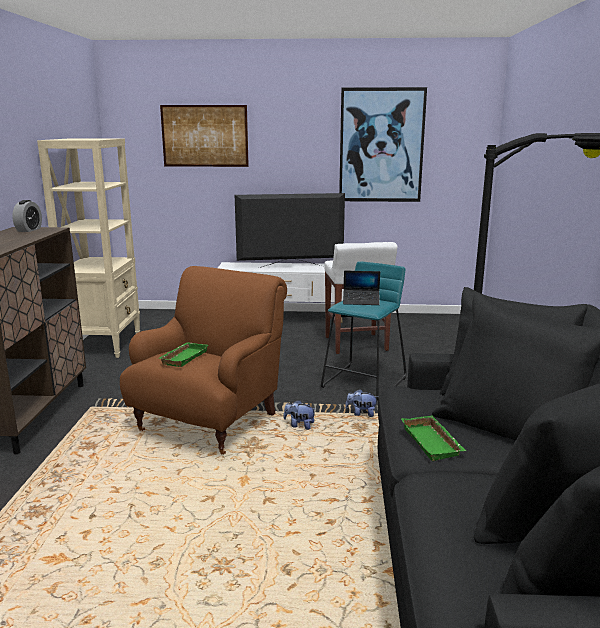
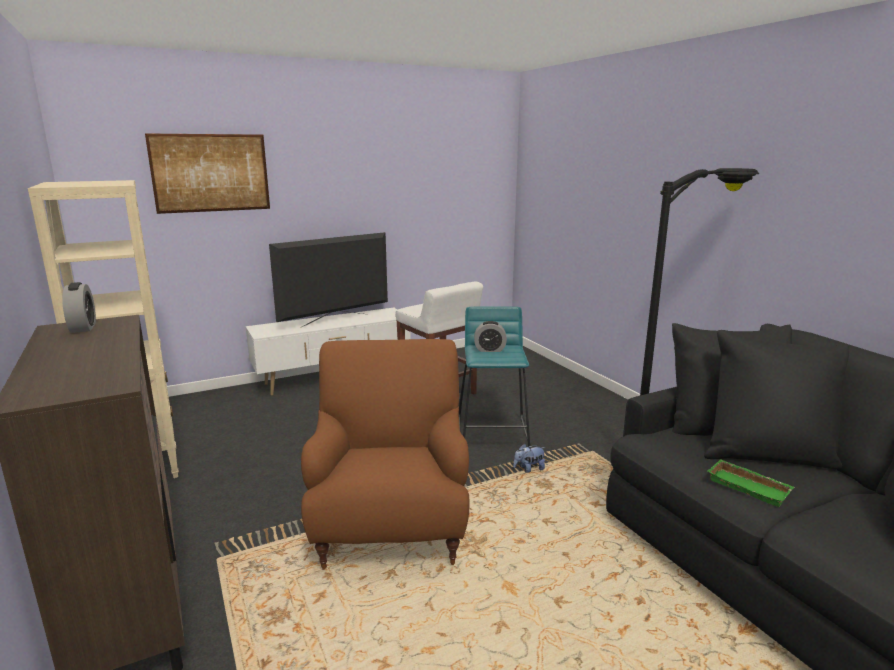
camera: 30 degrees left, 0 degrees up
green tray [159,342,208,367] -> none
plush toy [283,400,315,430] -> none
picture [339,87,427,202] -> none
laptop [343,271,380,305] -> alarm clock [474,321,507,352]

